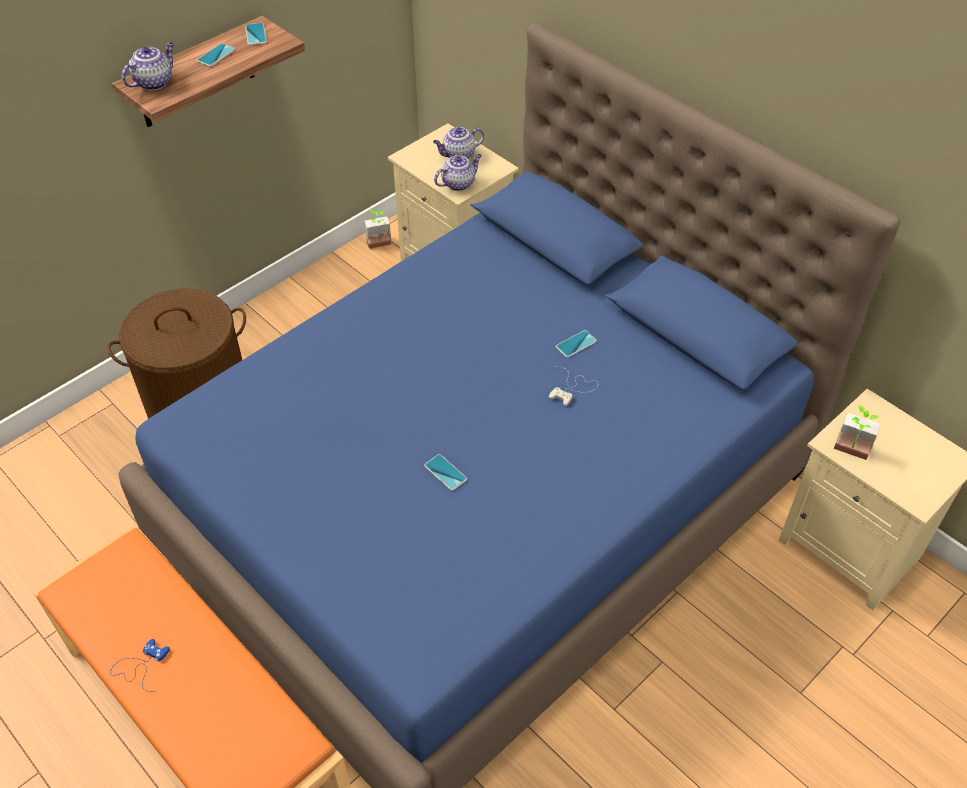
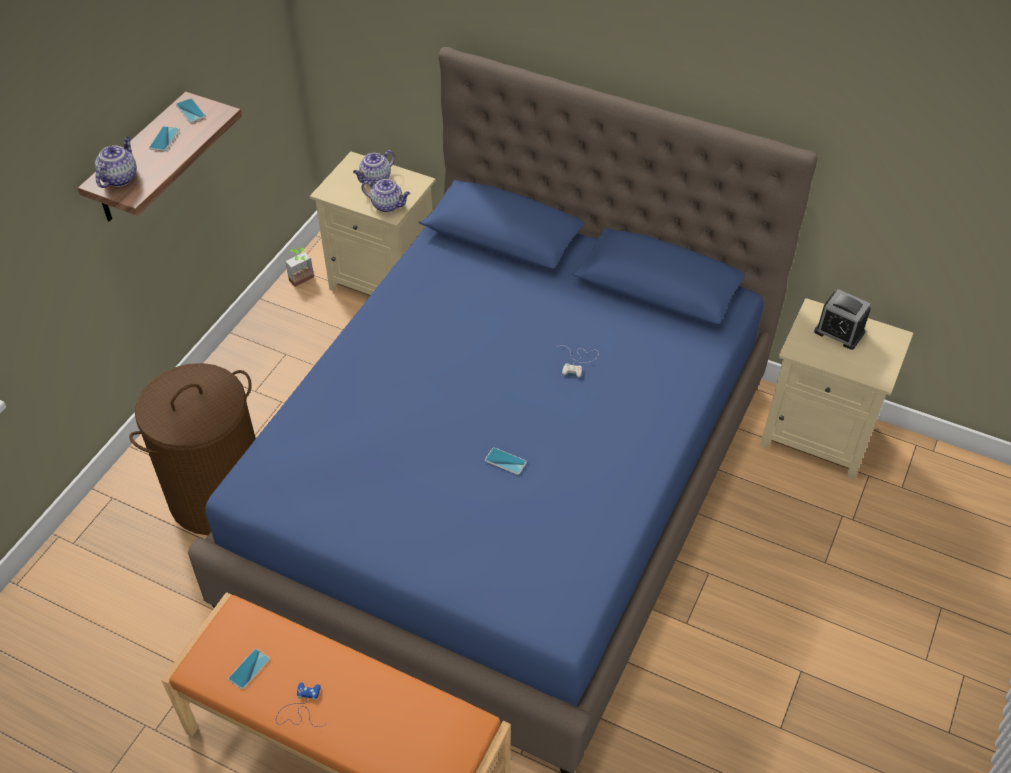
camera: 20 degrees left, 0 degrees up
teapot [434,154,482,191] -> teapot turned 75 degrees clockwise [362,179,410,212]
phone [556,330,597,358] -> phone moved to [228,649,270,689]
potted plant [834,405,881,460] -> none
none -> alarm clock [814,289,871,350]

